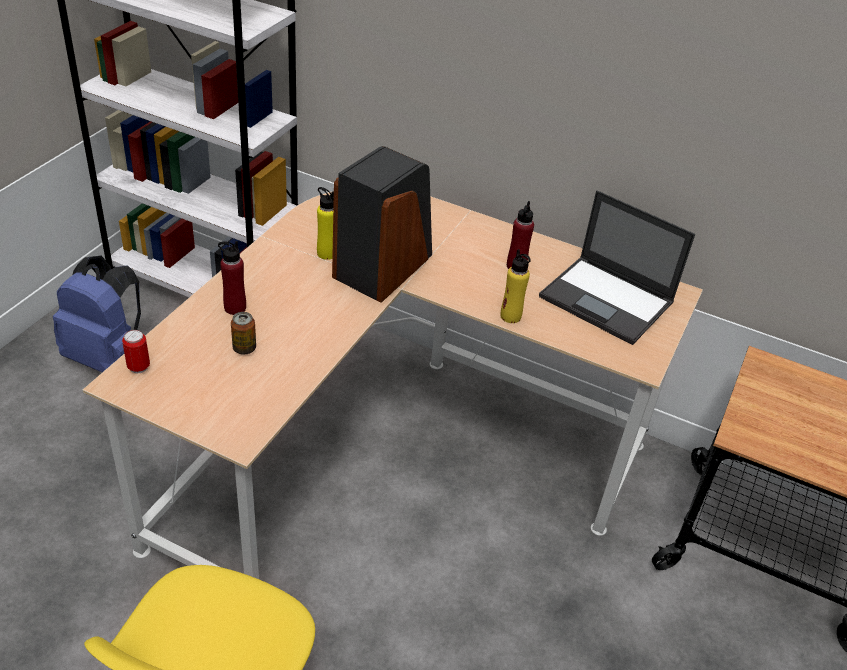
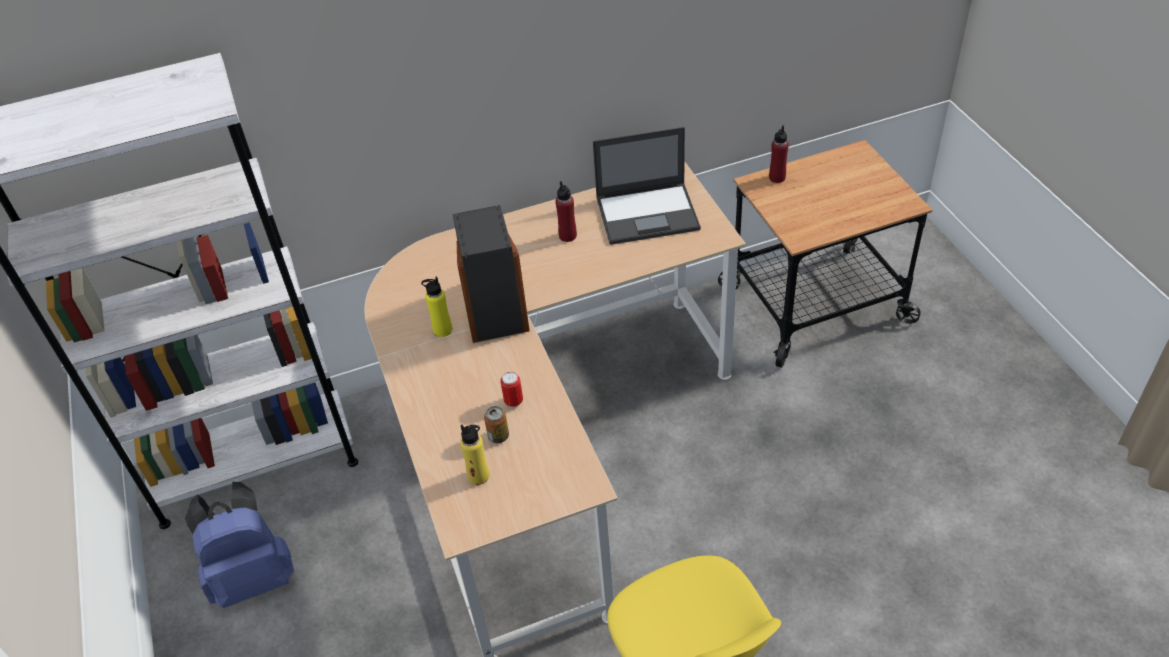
camera: 40 degrees left, 5 degrees up
can [122,330,150,373] -> can moved to [500,372,523,408]
red bottle [218,241,246,315] -> red bottle moved to [769,125,789,183]
yellow bottle [500,249,531,323] -> yellow bottle moved to [460,425,489,485]

